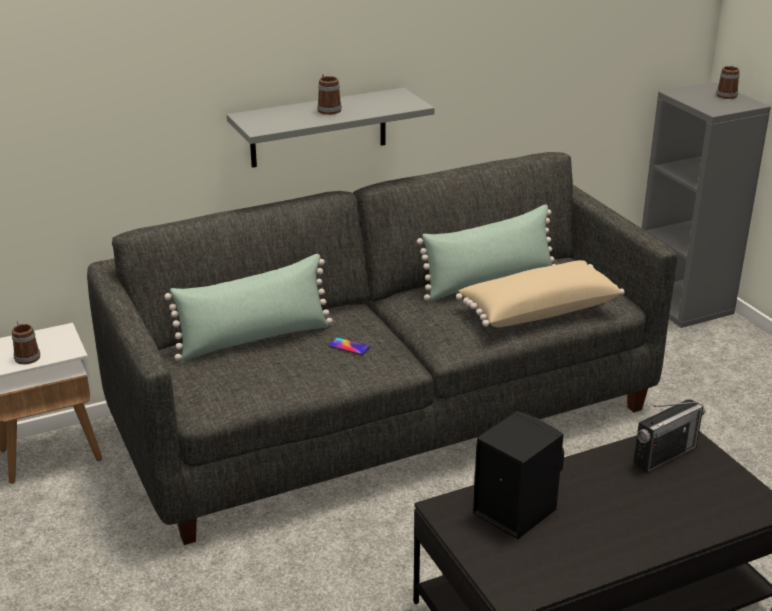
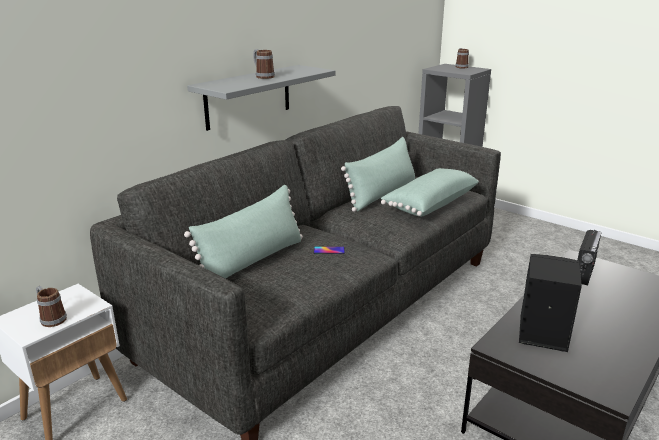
camera: 25 degrees left, 5 degrees down
beige pillow [456,260,625,327] -> green pillow [380,168,479,217]

